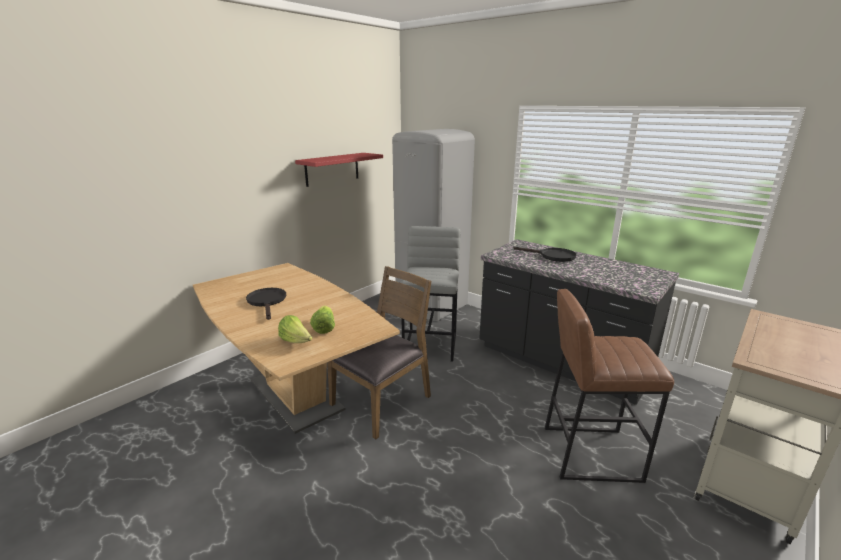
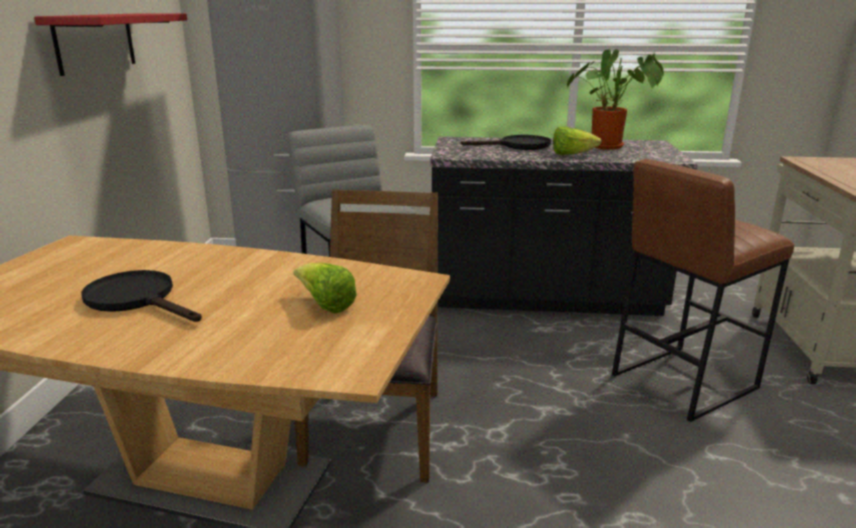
camera: 35 degrees left, 0 degrees up
lettuce [278,315,312,343] -> lettuce moved to [553,126,602,155]
none -> potted plant [567,49,664,150]

